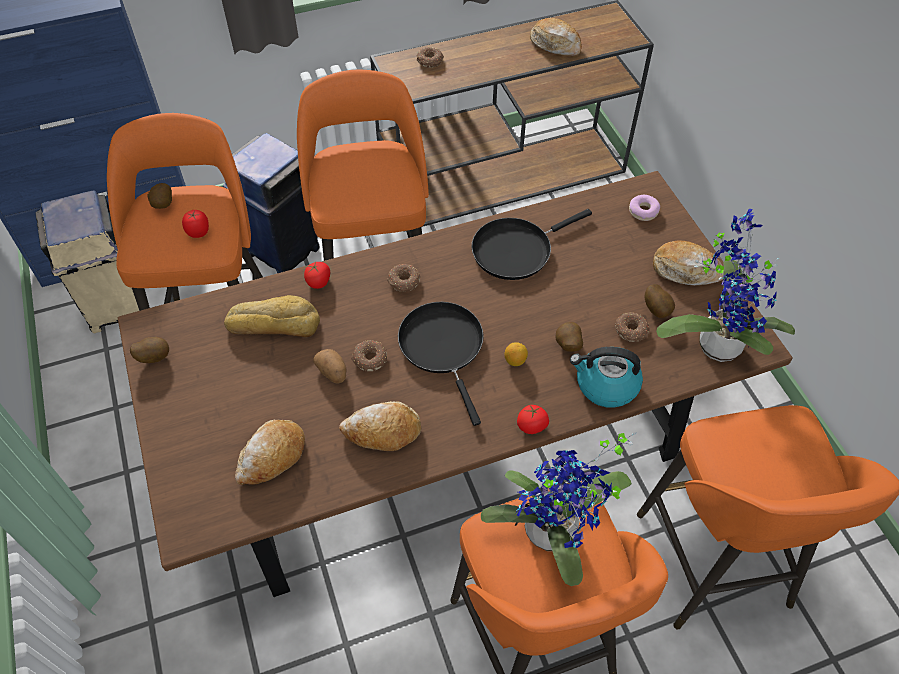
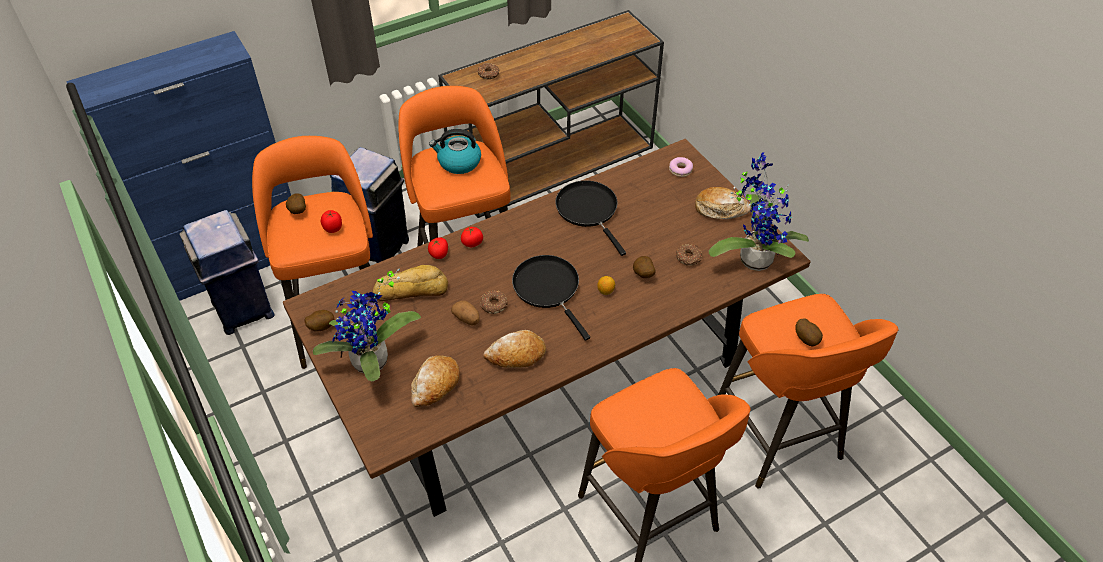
camera: 10 degrees left, 5 degrees down
beige trash can [35,190,139,333] -> blue trash can [179,210,275,335]
donut [387,264,420,292] -> none
black frying pan [472,209,592,280] -> black frying pan turned 105 degrees clockwise [555,180,626,256]
potted plant [481,432,637,586] -> potted plant moved to [313,269,421,381]
tomato [517,404,549,434] -> tomato moved to [461,227,483,247]
bread [530,18,582,56] -> none
kettle [570,347,643,408] -> kettle moved to [429,129,481,174]
potato [645,284,675,318] -> potato moved to [795,318,823,346]

